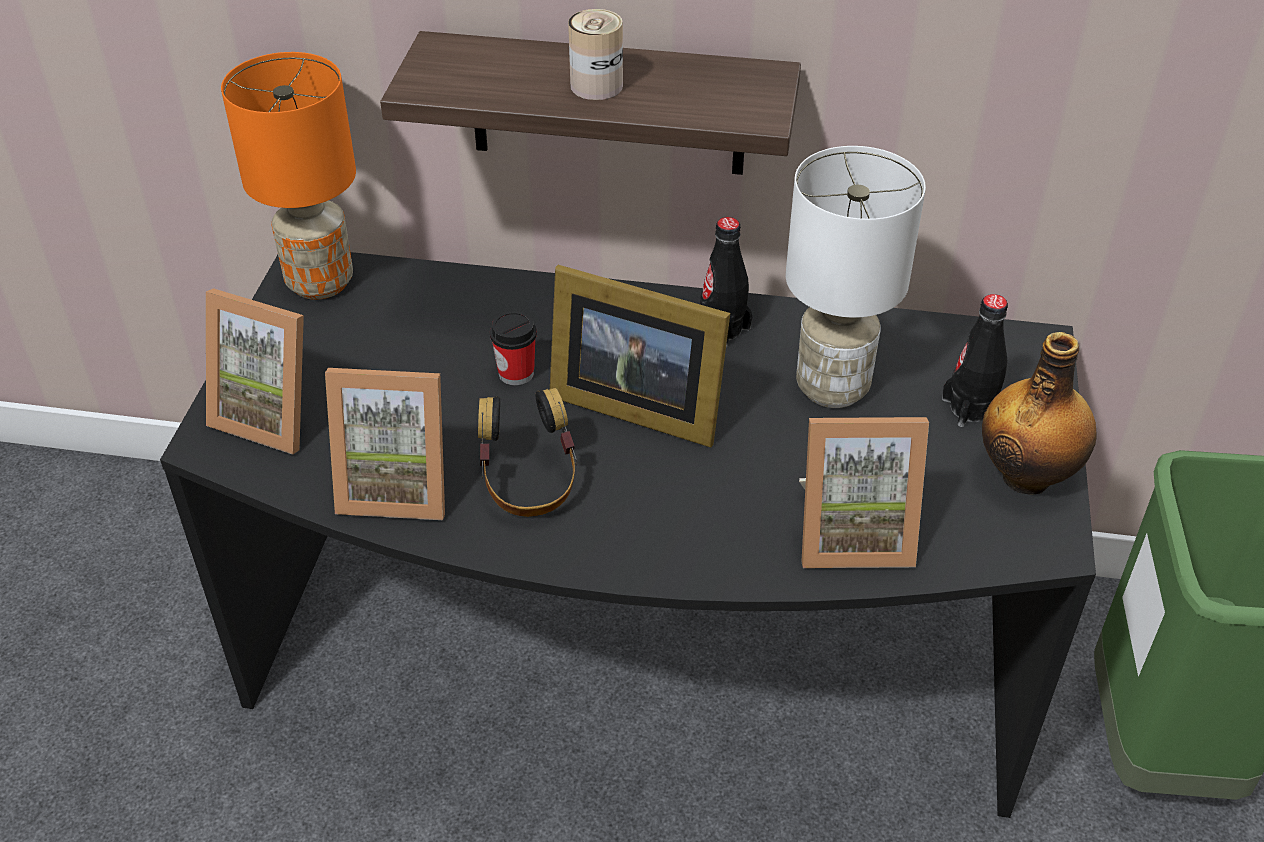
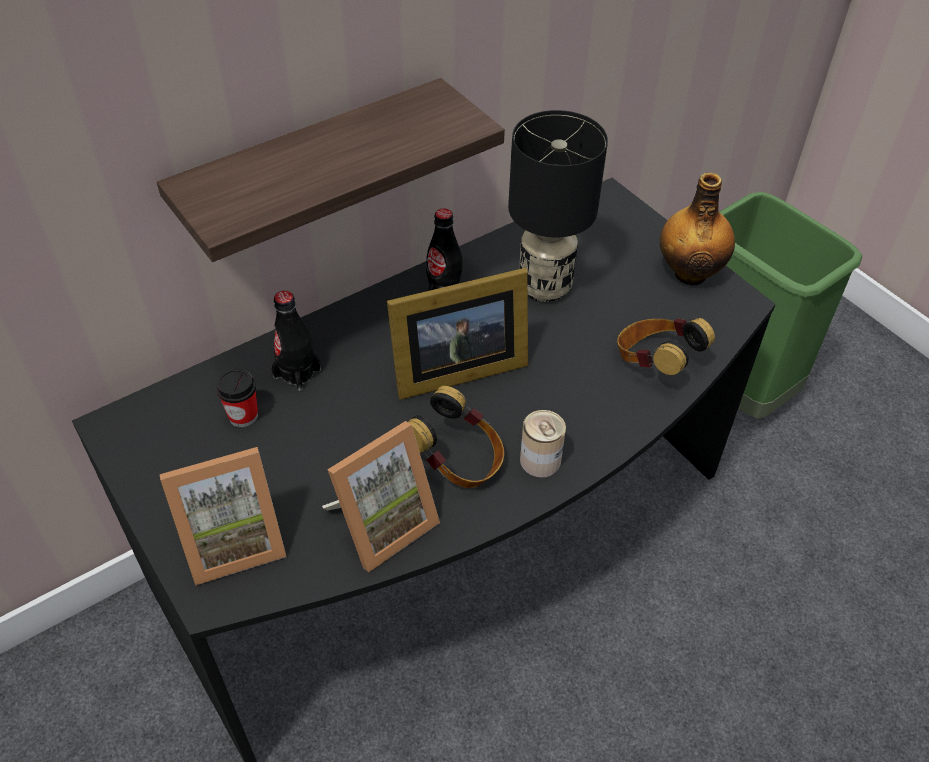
camera: 45 degrees left, 5 degrees up
orange table lamp [221,52,356,300] -> none
cup [490,311,537,386] -> cup moved to [216,368,258,427]
can [568,9,623,100] -> can moved to [520,410,566,477]
white table lamp [786,146,926,408] -> black table lamp [508,110,608,302]
picture frame [799,417,929,568] -> headphones [617,317,715,375]
black bottle [942,294,1008,427] -> black bottle moved to [272,291,321,391]

